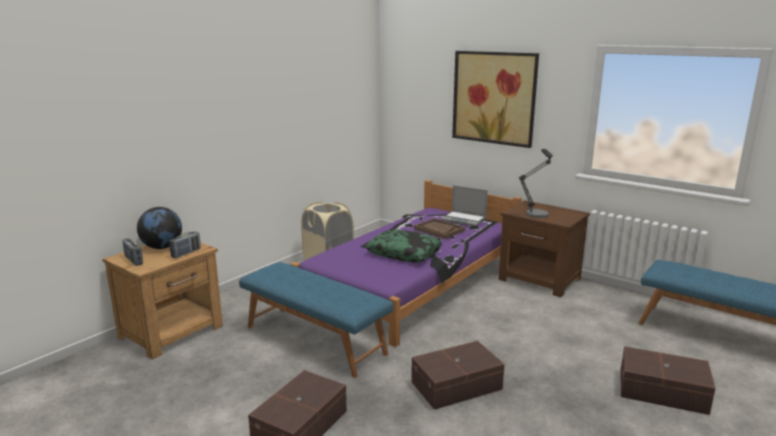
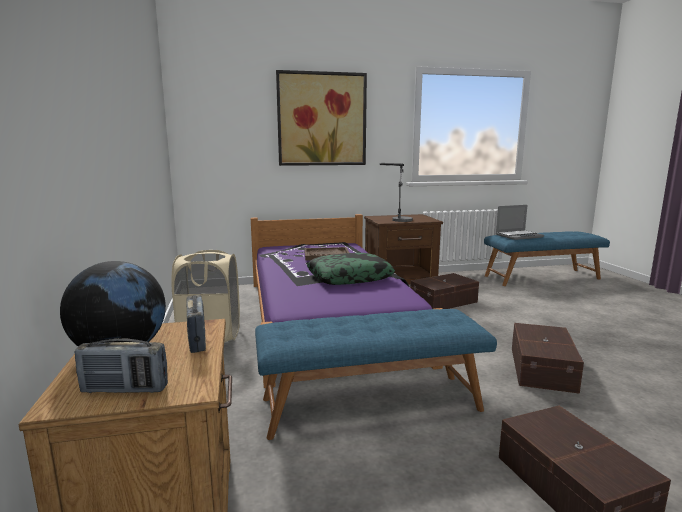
camera: 50 degrees left, 5 degrees down
laptop [441,185,488,227] -> laptop moved to [496,205,544,240]
brown storage box [621,346,716,415] -> brown storage box moved to [410,273,479,309]

